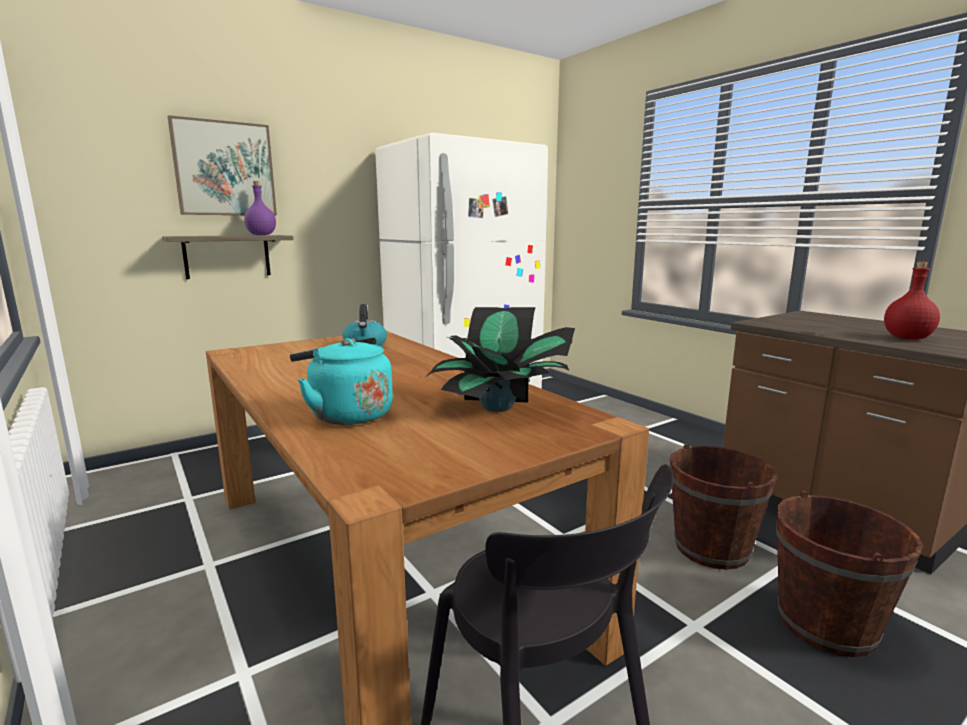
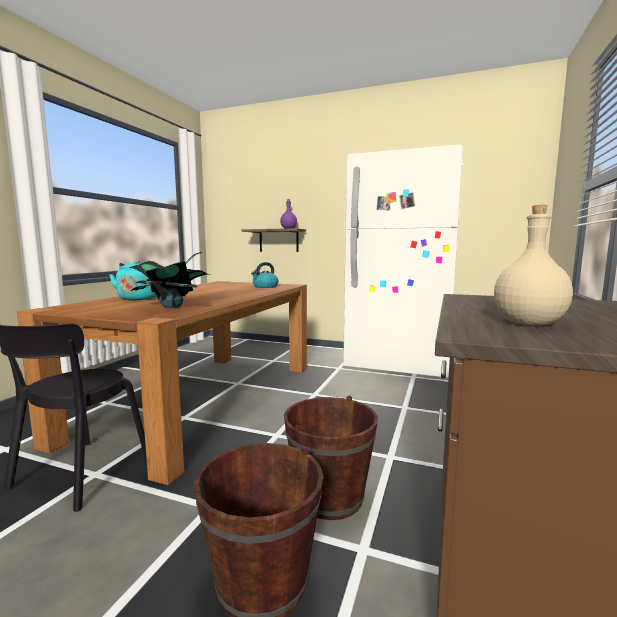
camera: 55 degrees right, 5 degrees down
picture [167,115,277,216] -> none
red bottle [884,262,940,339] -> beige bottle [494,205,573,325]

